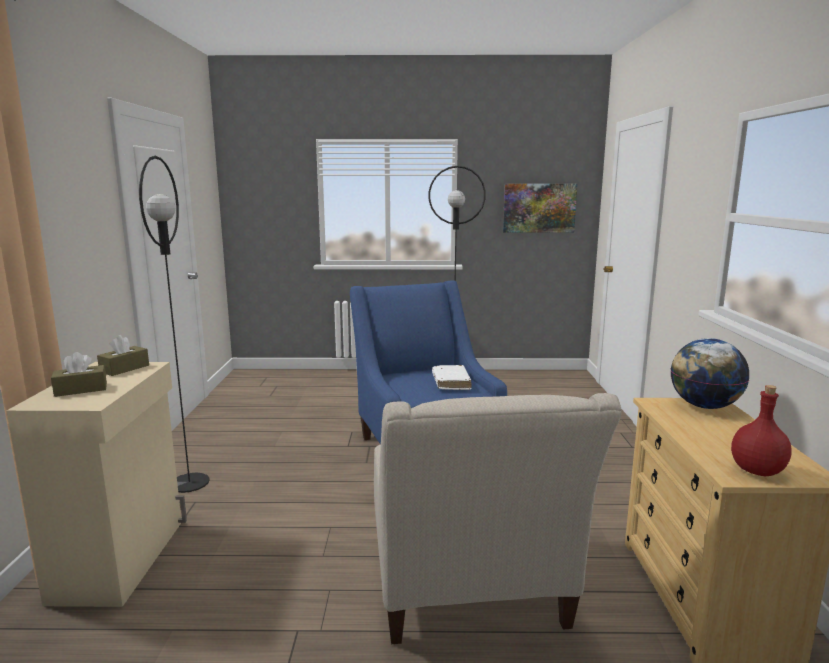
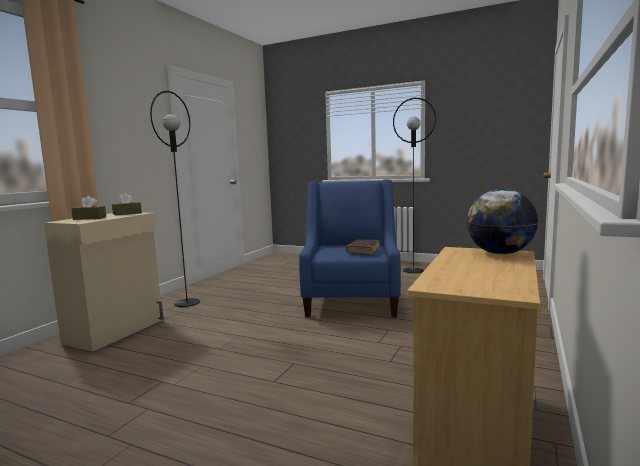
camera: 25 degrees right, 5 degrees down
beige armchair [374,393,622,644] -> none
white book [432,365,472,390] -> brown book [346,239,380,255]
picture [503,184,577,232] -> none
red bottle [731,385,792,476] -> none

